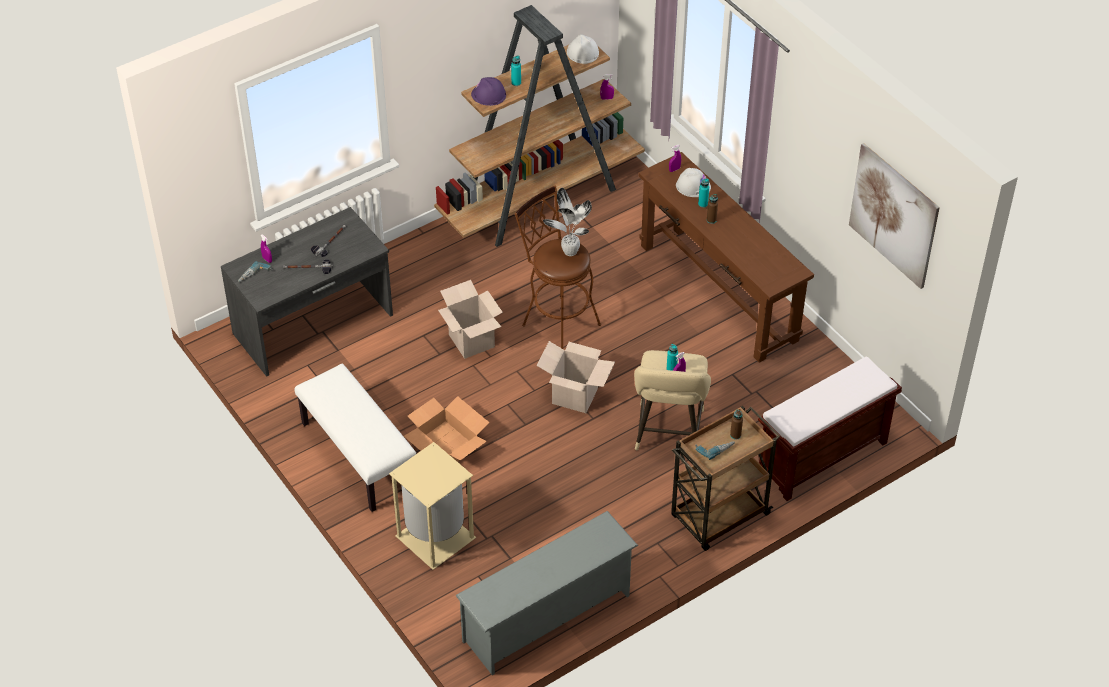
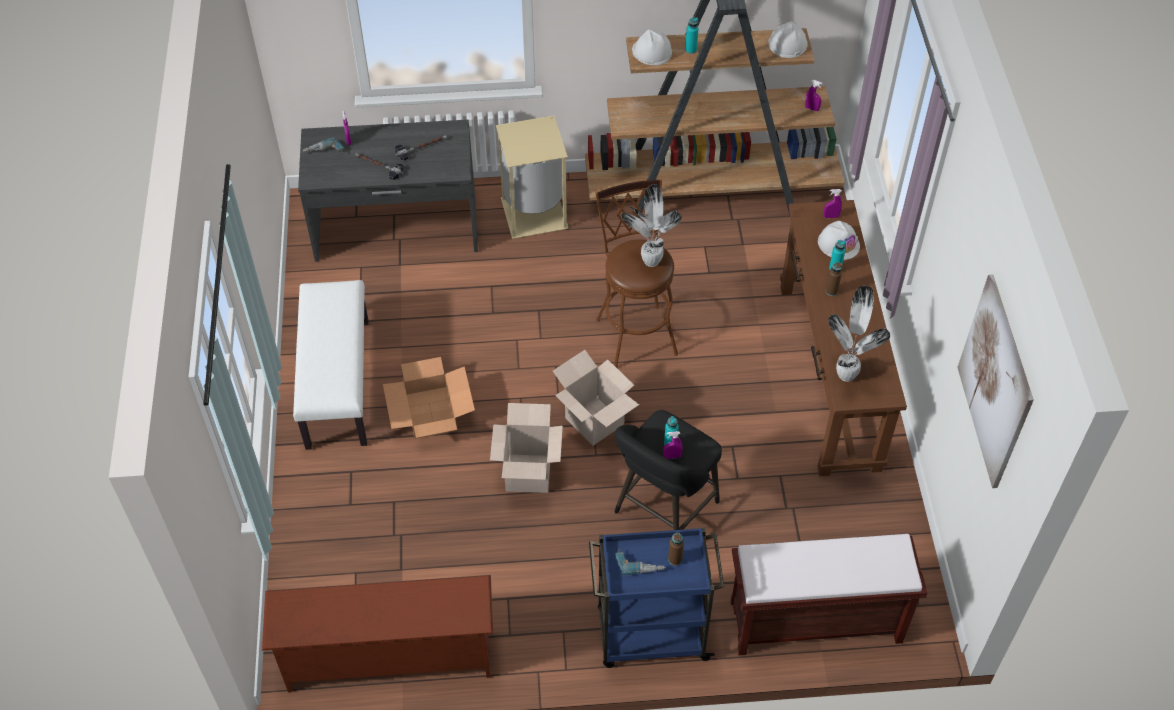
camera: 30 degrees right, 5 degrees up
beige trash can [389,442,476,570] -> beige trash can moved to [496,116,569,239]
cardboard box [438,280,503,359] -> cardboard box moved to [490,403,563,493]
grey shoe rack [455,511,638,675] -> brown shoe rack [262,575,493,693]
purple hard hat [471,77,506,106] -> white hard hat [632,29,672,65]
beige stool [634,350,711,450] -> black stool [614,410,722,530]
brown cart [671,406,781,551] -> blue cart [589,528,724,668]
none -> potted plant [828,286,890,382]

